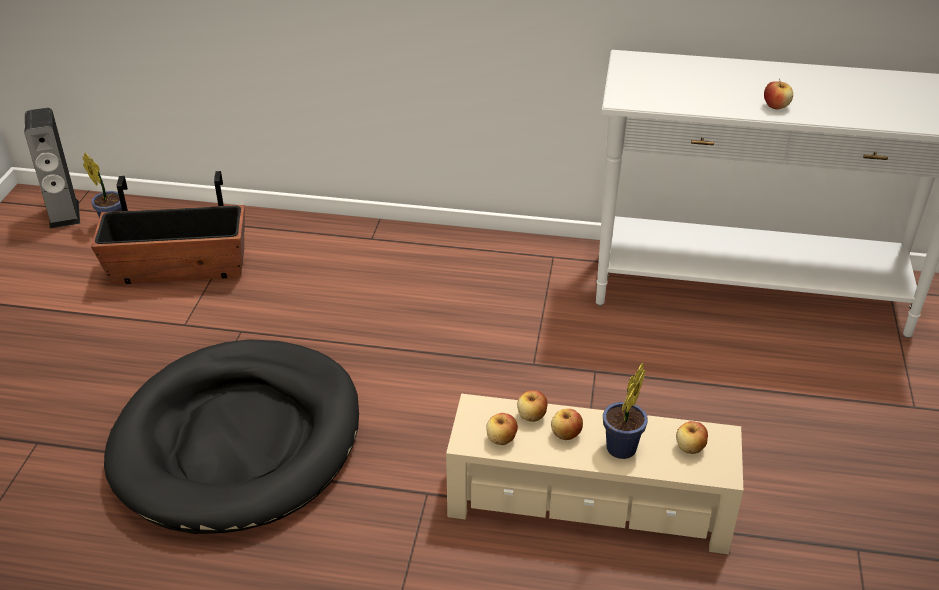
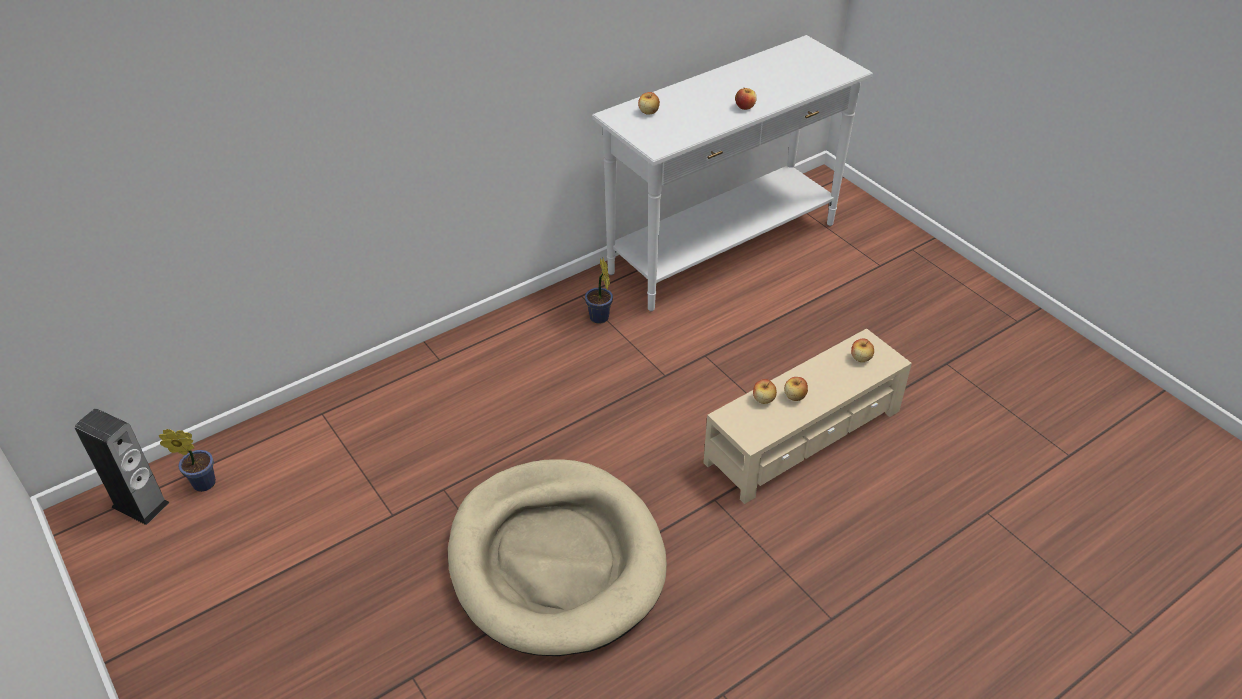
camera: 45 degrees left, 5 degrees up
planter [91,171,245,284] -> none
black dog bed [104,339,359,534] -> beige dog bed [448,459,667,656]
apple [486,413,518,445] -> apple moved to [638,92,660,115]
potted plant [603,363,648,459] -> potted plant moved to [585,258,613,324]

